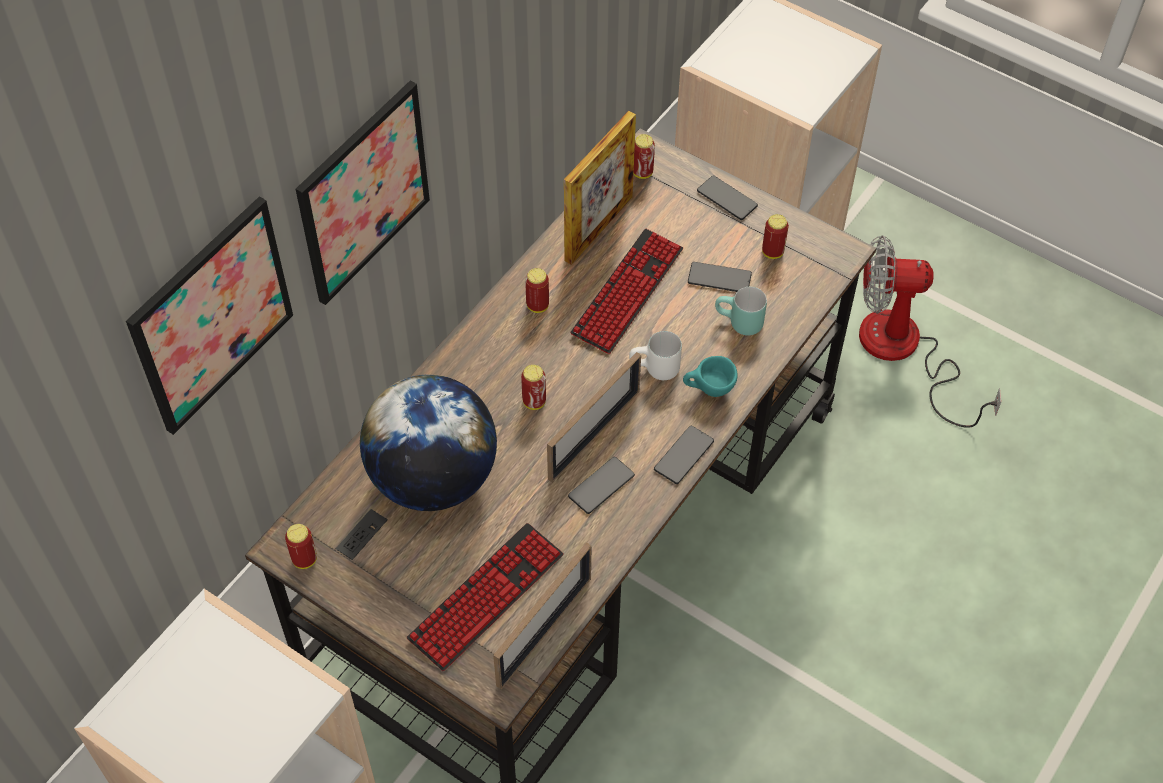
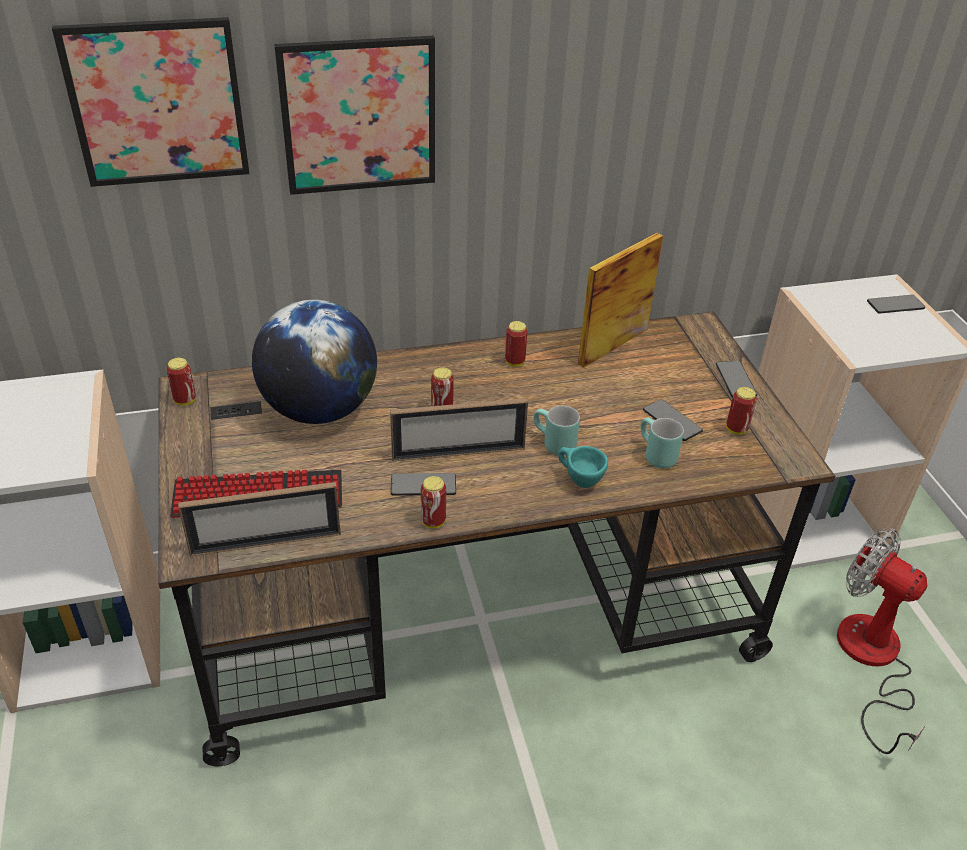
camera: 40 degrees right, 15 degrees down
picture frame [564,111,636,265] -> picture frame turned 150 degrees clockwise [578,233,663,368]
keyboard [570,229,683,354] -> none
white mug [629,331,682,380] -> turquoise mug [534,406,580,456]
can [633,134,655,179] -> can moved to [421,476,446,529]
phone [654,426,714,484] -> phone moved to [867,295,925,314]

